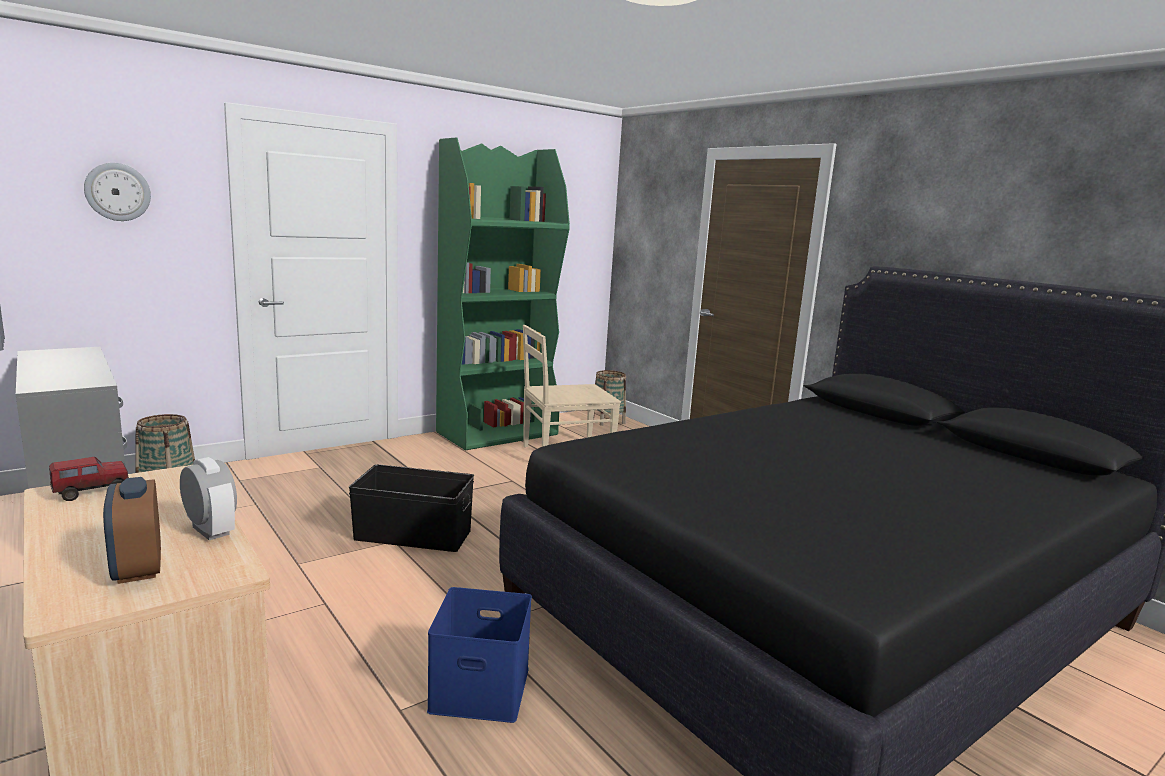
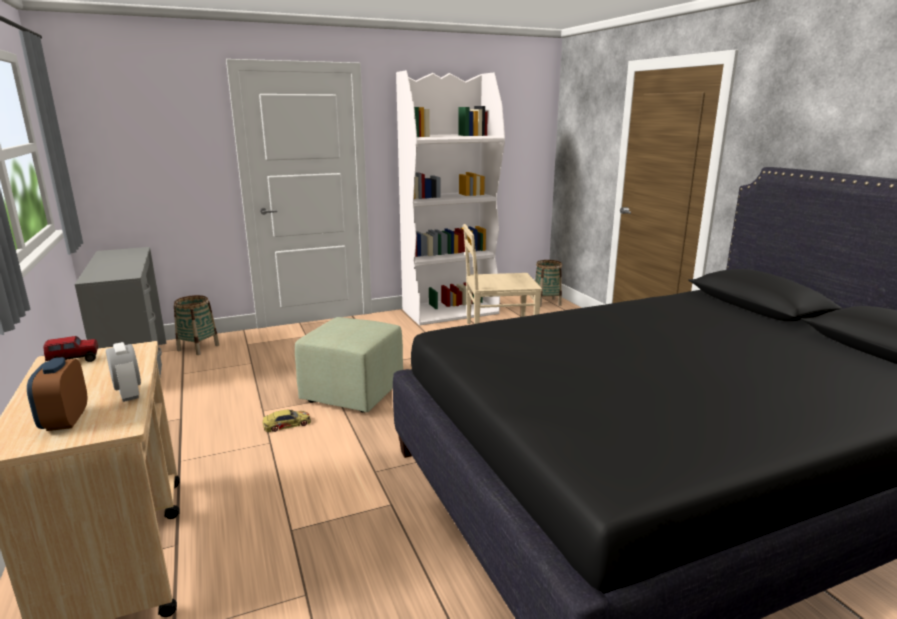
camera: 15 degrees right, 5 degrees up
wall clock [84,163,151,221] -> none
black storage box [349,464,474,552] -> green ottoman [295,317,403,412]
blue storage box [427,587,532,723] -> none
green bookcase [436,137,570,450] -> white bookcase [396,70,505,326]
none -> toy car [262,410,311,432]

